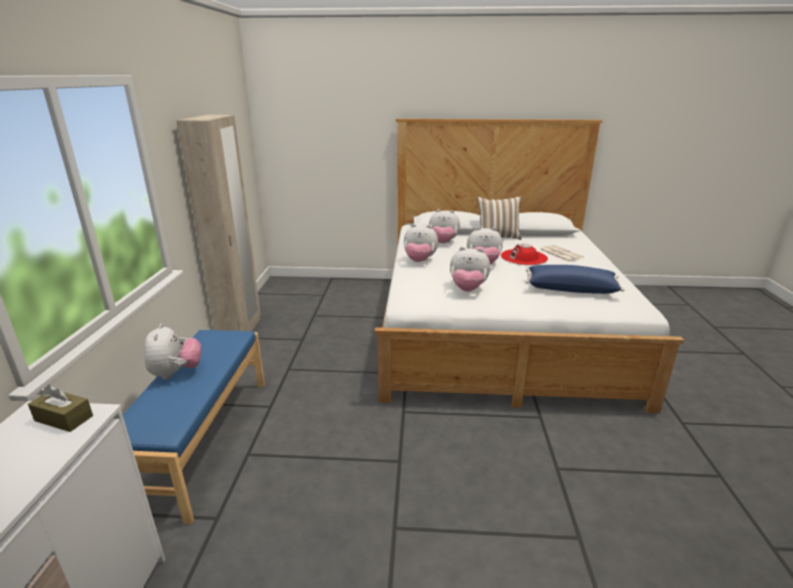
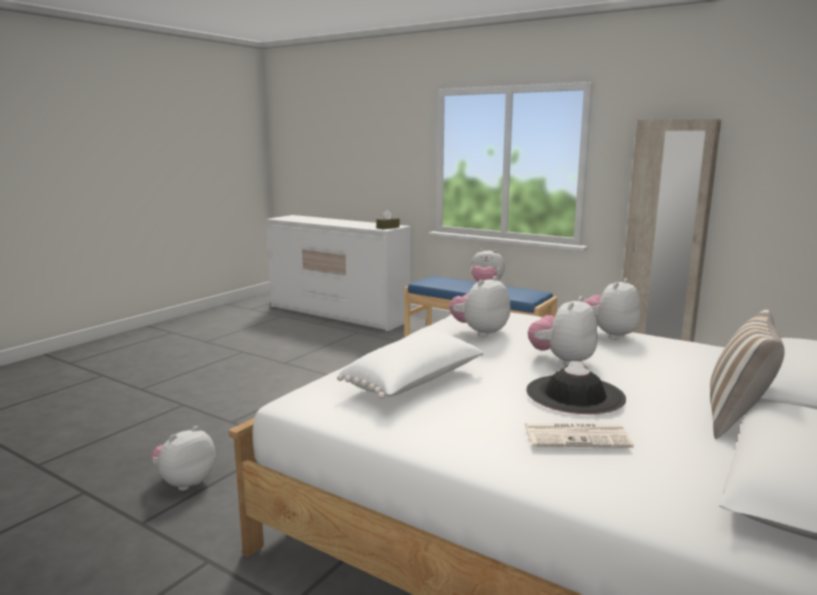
camera: 120 degrees right, 10 degrees down
plush toy [429,209,460,243] -> plush toy moved to [151,426,215,491]
red hat [501,244,548,265] -> black hat [526,361,626,415]
blue pillow [526,265,624,294] -> white pillow [337,332,484,399]

